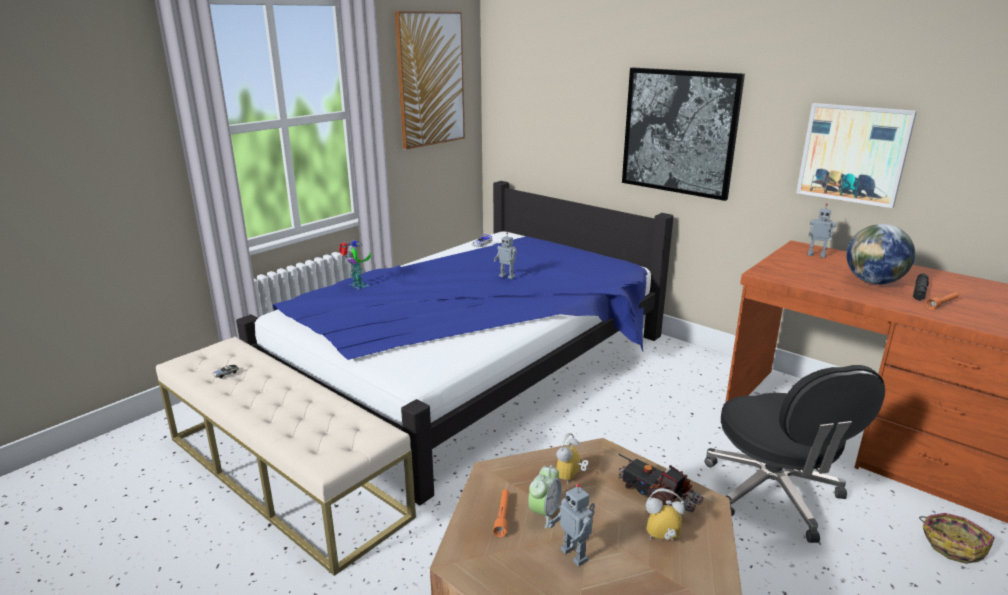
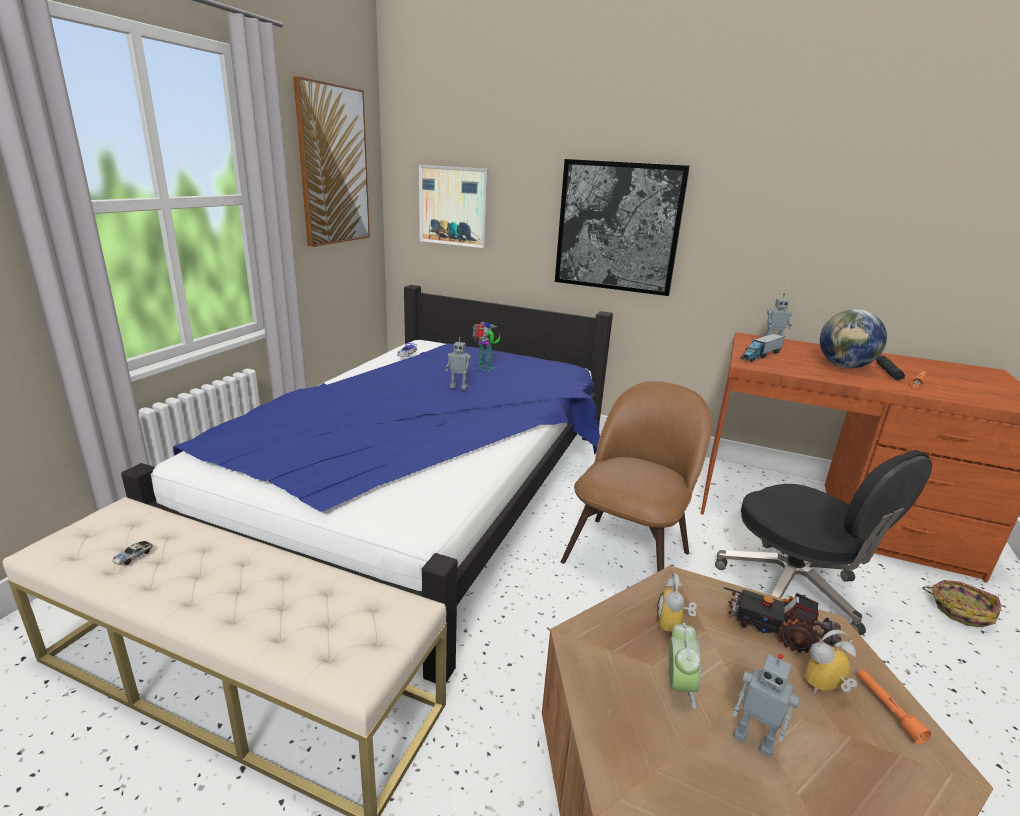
camera: 20 degrees left, 0 degrees up
toy robot [339,239,371,290] -> toy robot moved to [472,322,500,372]
orange flashlight [493,489,509,537] -> orange flashlight moved to [857,670,931,744]
picture [796,103,917,208] -> picture moved to [419,165,489,248]
none -> brown chair [561,381,712,572]
none -> toy truck [740,334,785,362]

